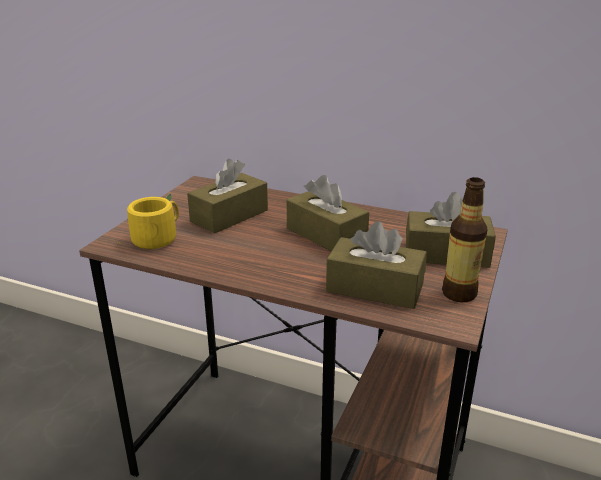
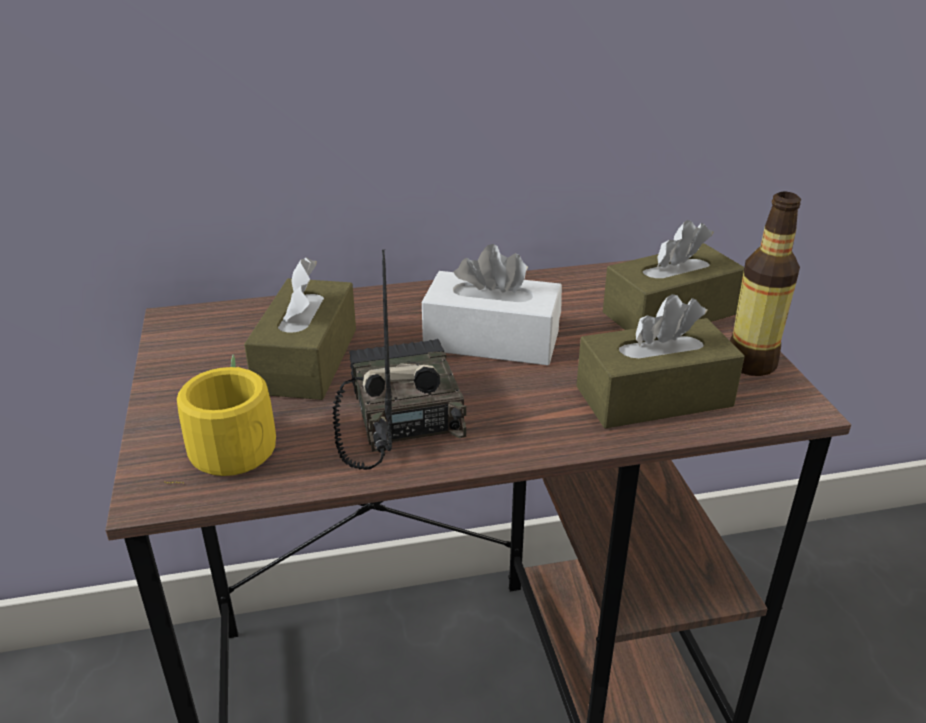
camera: 35 degrees left, 5 degrees up
brown tissue box [287,175,369,251] -> white tissue box [422,244,562,365]
none -> radio [333,250,466,470]

